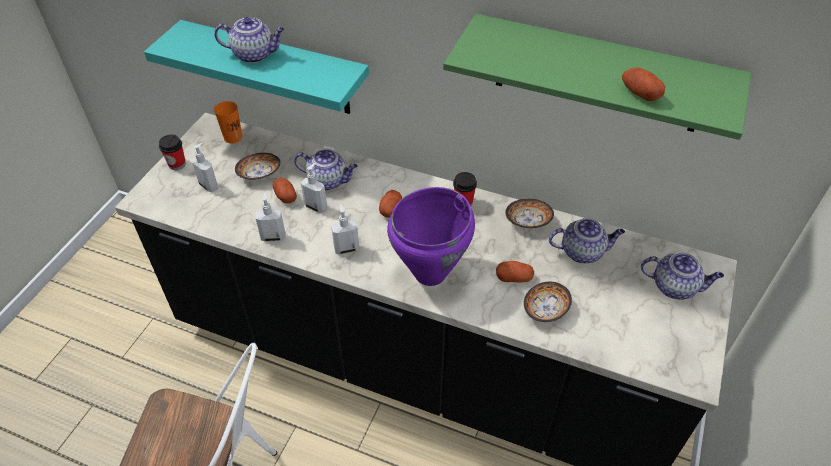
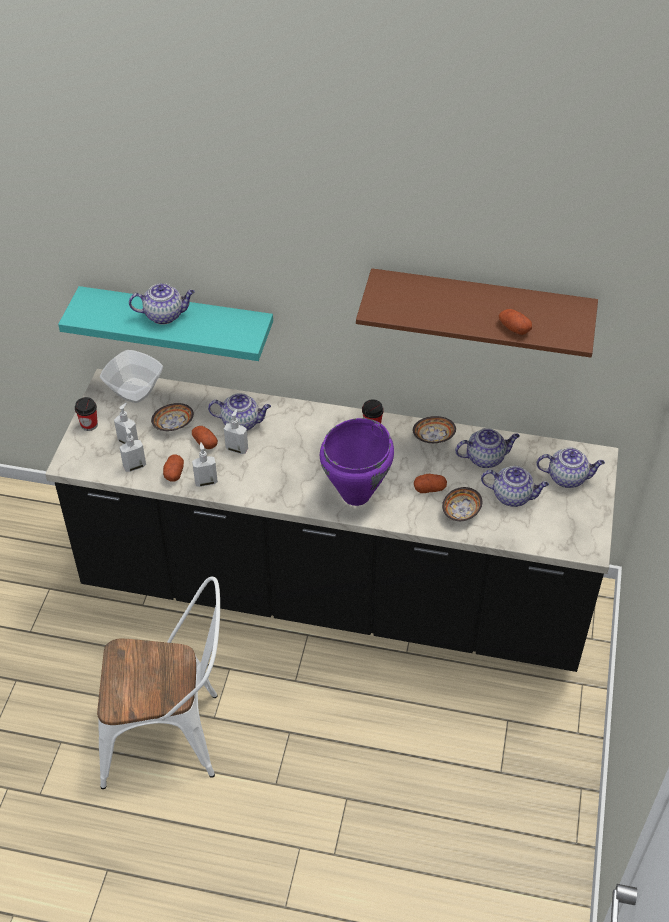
camera: 10 degrees left, 0 degrees up
orange cup [214,101,242,143] -> bowl [100,350,163,403]
soap dispenser [331,204,359,255] -> soap dispenser moved to [119,427,146,472]
potato [379,190,402,218] -> potato moved to [163,454,184,482]
green shelf [443,14,752,140] -> brown shelf [356,268,598,358]
none -> teapot [481,466,549,507]

